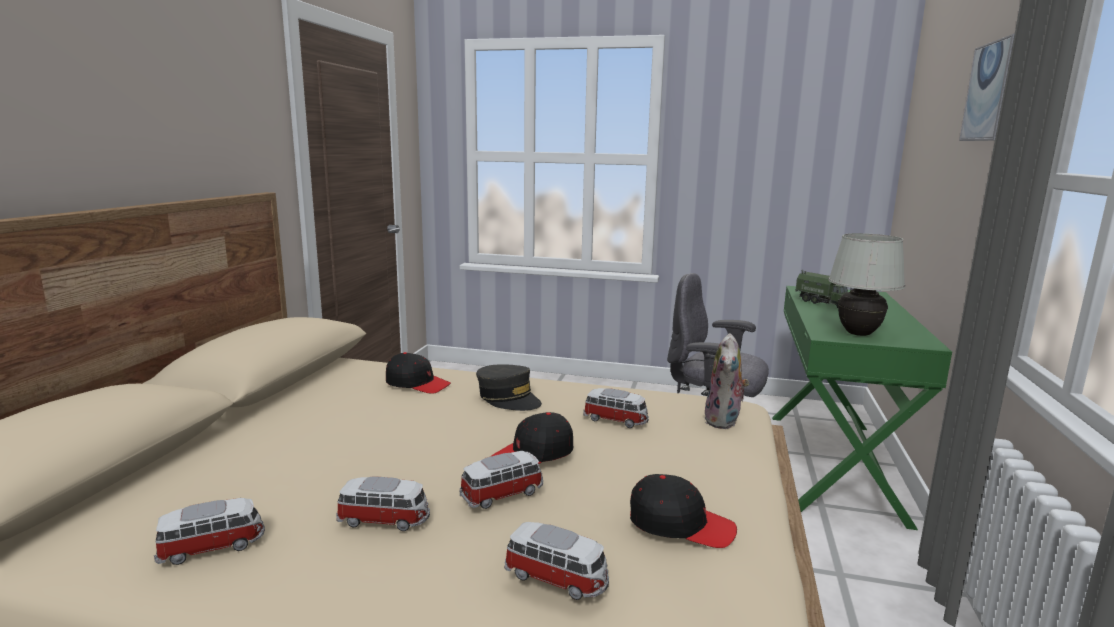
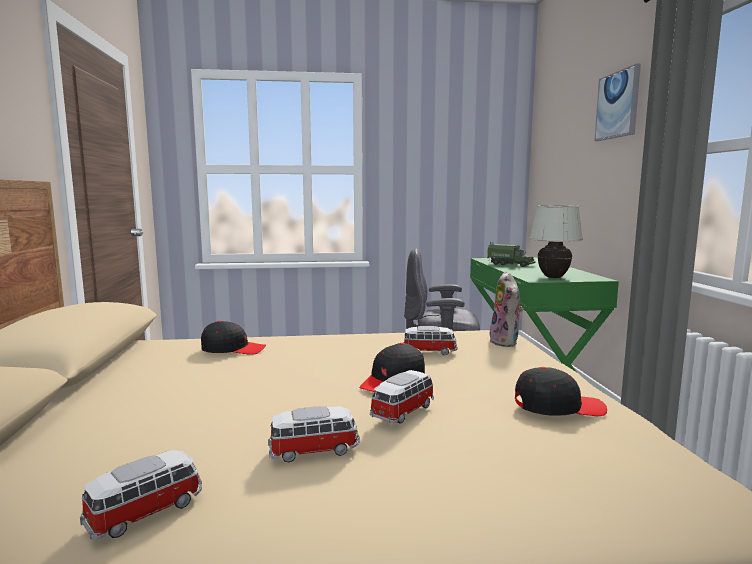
camera: 20 degrees left, 5 degrees down
grey cap [476,364,542,411] -> none
toy car [504,522,609,600] -> none

